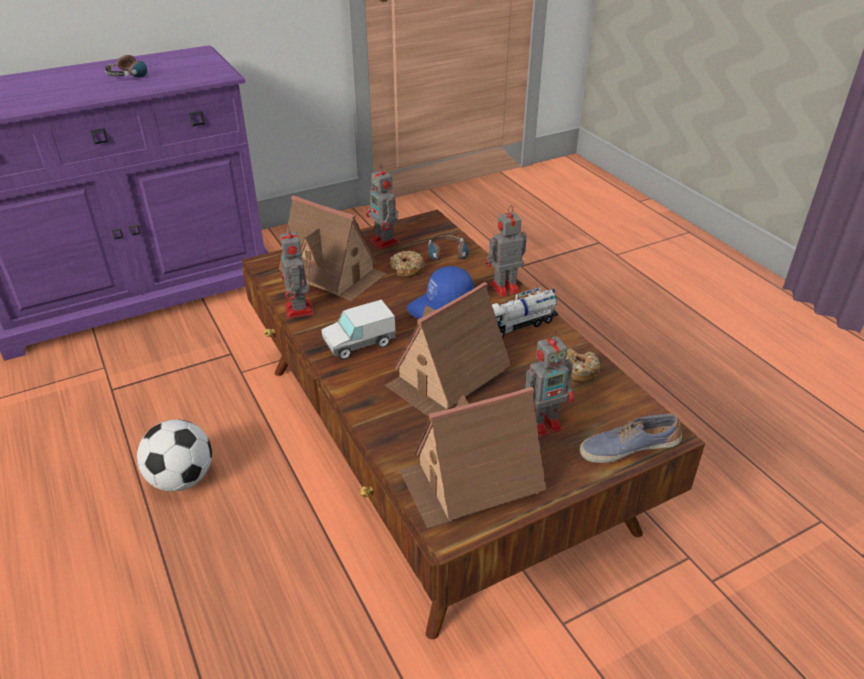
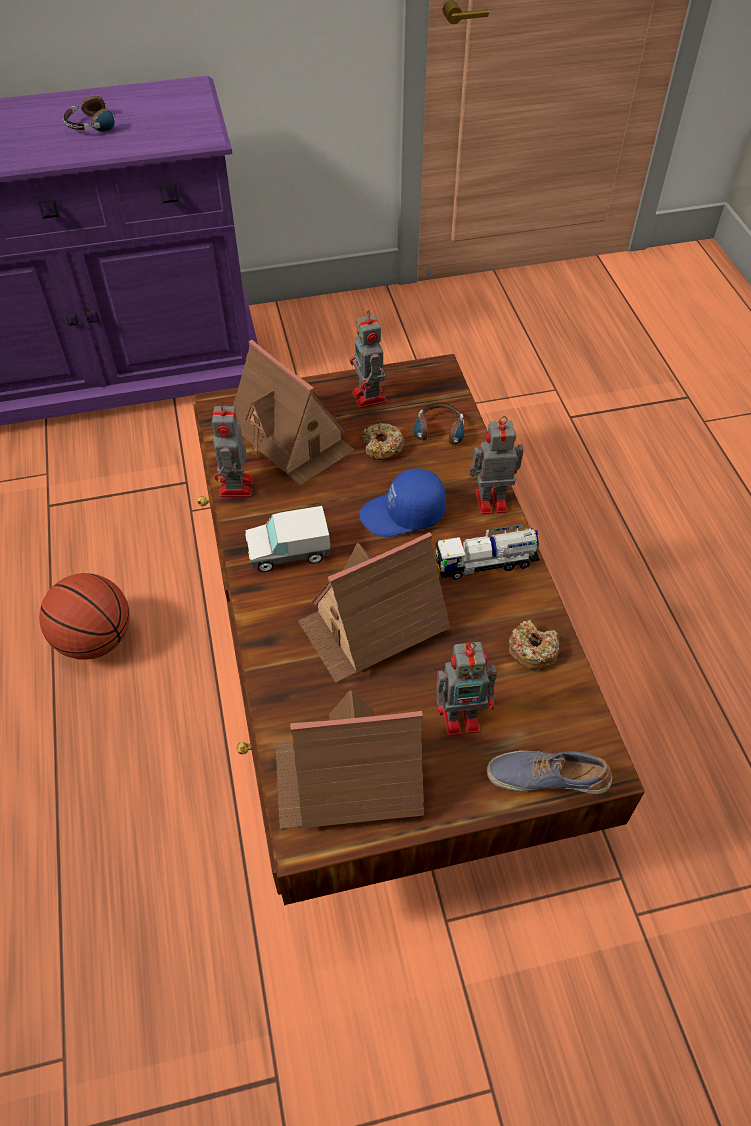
camera: 15 degrees right, 15 degrees up
football [137,419,212,492] -> basketball [39,573,130,660]

